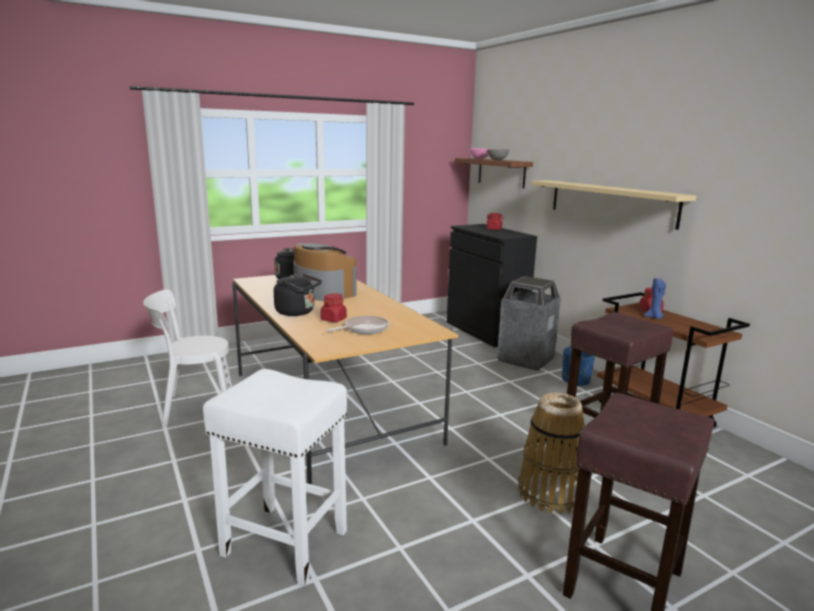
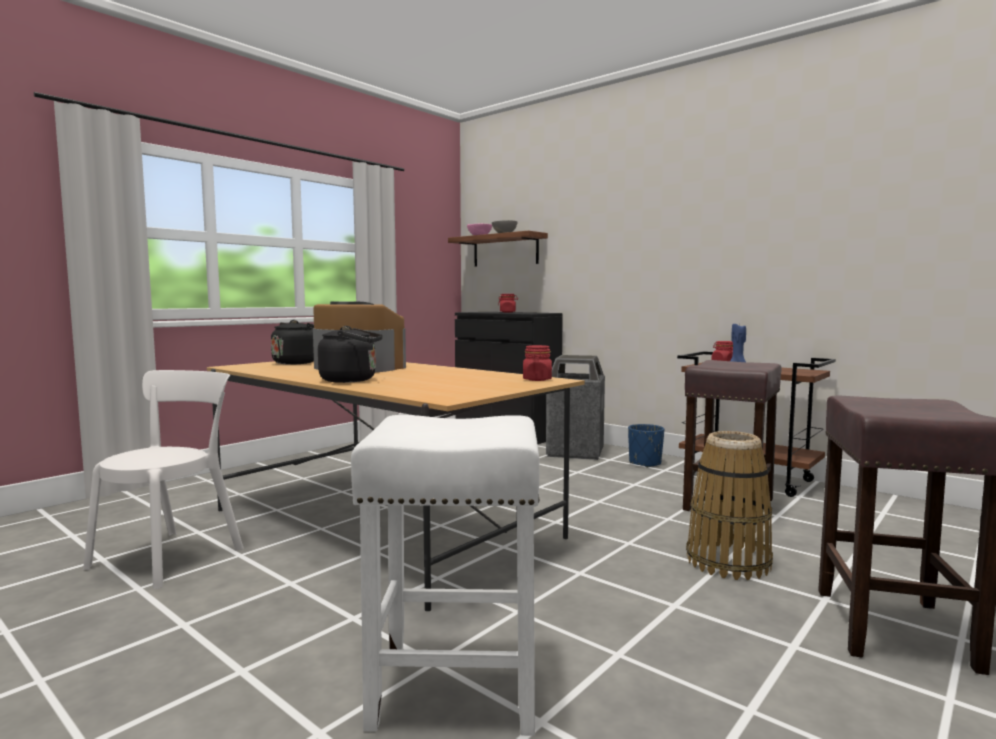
camera: 20 degrees left, 10 degrees down
white chair [143,289,232,427] -> white chair turned 150 degrees clockwise [83,370,244,589]
red jar [320,293,347,322] -> red jar moved to [523,345,552,381]
frying pan [327,316,389,334] -> none
beige shelf [531,180,696,230] -> none

